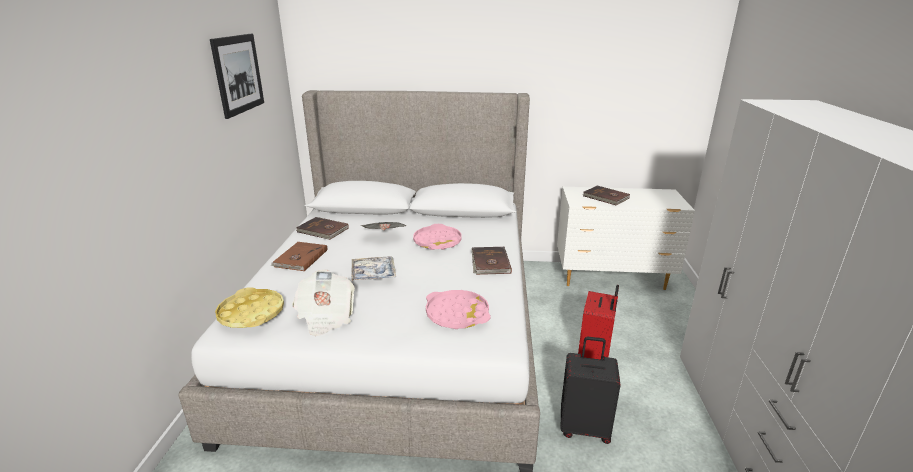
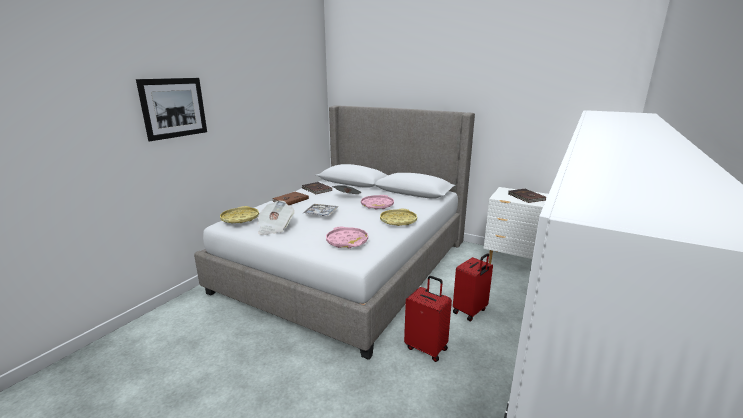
camera: 25 degrees right, 5 degrees down
picture [210,34,264,119] -> picture moved to [136,78,207,141]
brown book [471,247,512,275] -> yellow tray [380,209,417,226]
black suitcase [560,337,621,444] -> red suitcase [404,276,452,362]

